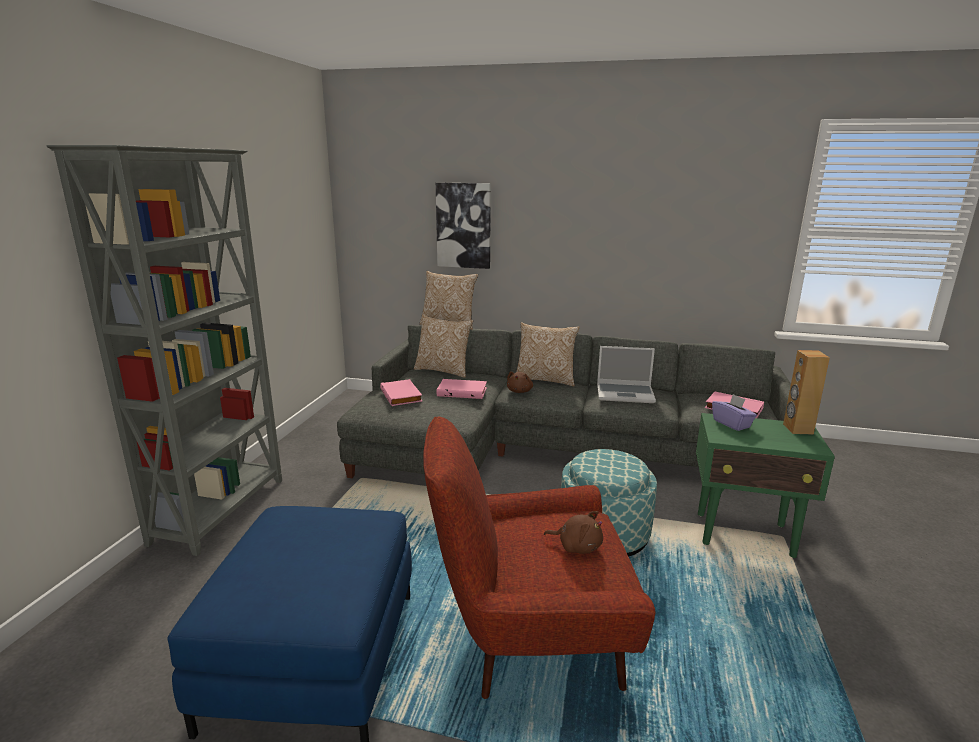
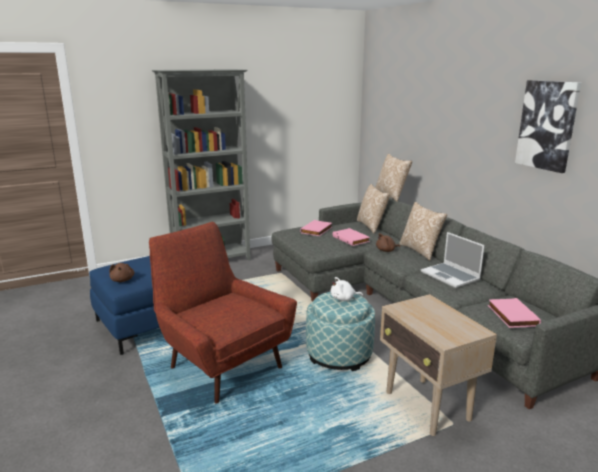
camera: 50 degrees right, 0 degrees up
picture [436,183,491,269] -> picture moved to [515,80,581,173]
brown plush toy [544,511,603,554] -> brown plush toy moved to [109,263,134,282]
green side table [696,413,835,558] -> beige side table [380,294,497,436]
purple tissue box [712,394,757,431] -> none
brown speaker [783,350,830,435] -> none
none -> white plush toy [331,277,363,301]

